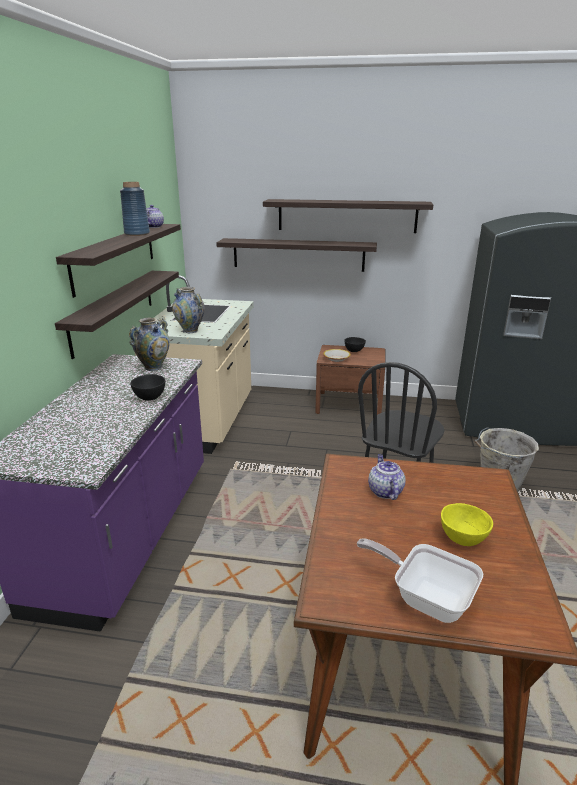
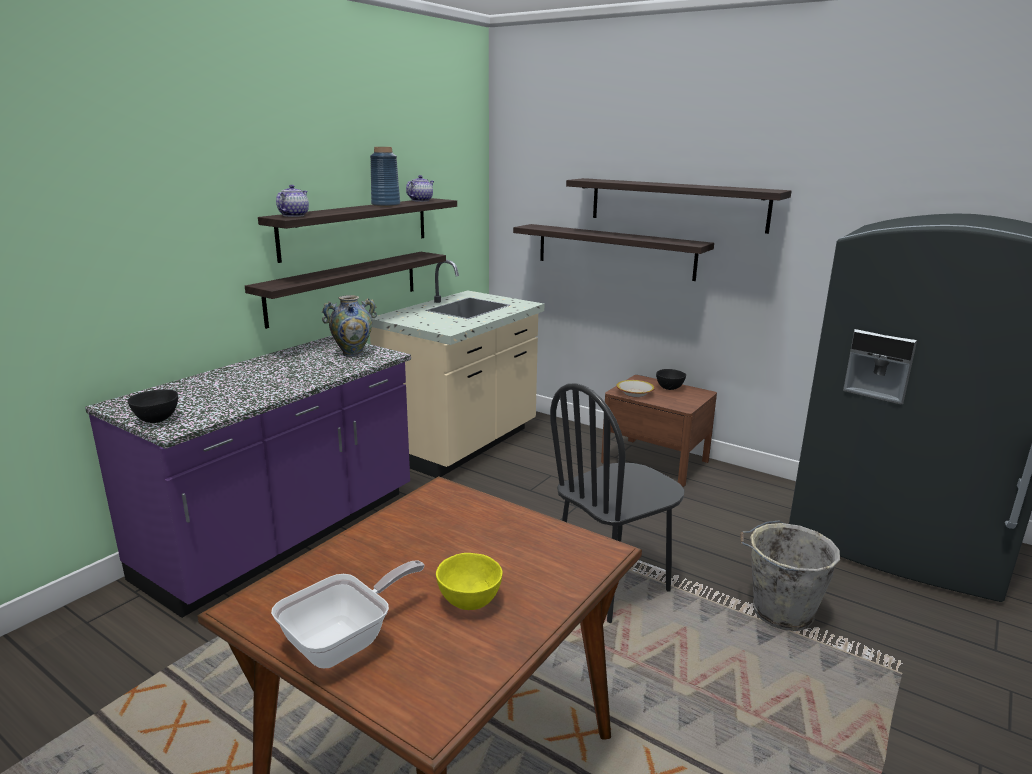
camera: 25 degrees right, 5 degrees down
black bowl [130,374,165,401] -> black bowl moved to [128,389,178,423]
vase [172,287,205,333] -> none
frying pan [357,538,483,623] -> frying pan turned 75 degrees clockwise [271,561,424,668]
teapot [368,454,406,500] -> teapot moved to [276,185,309,217]

